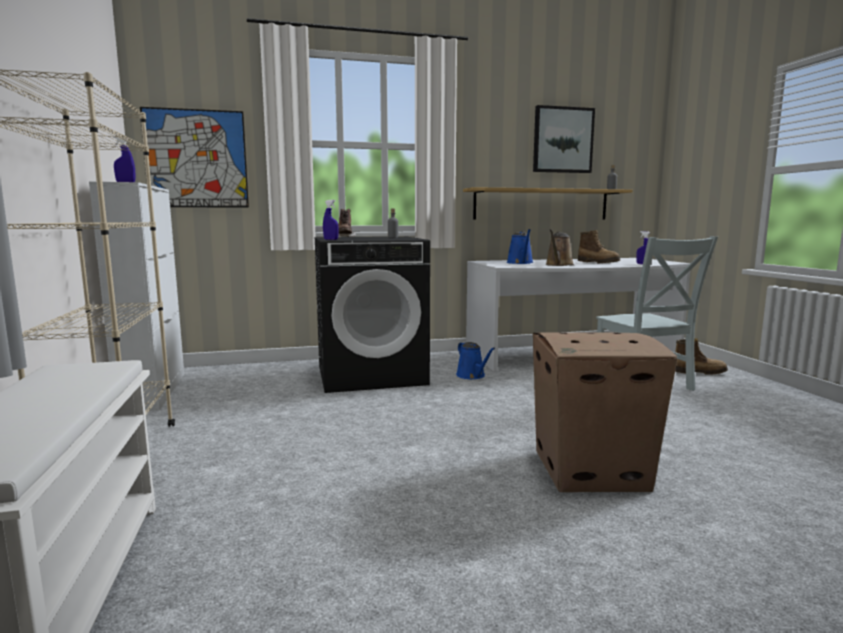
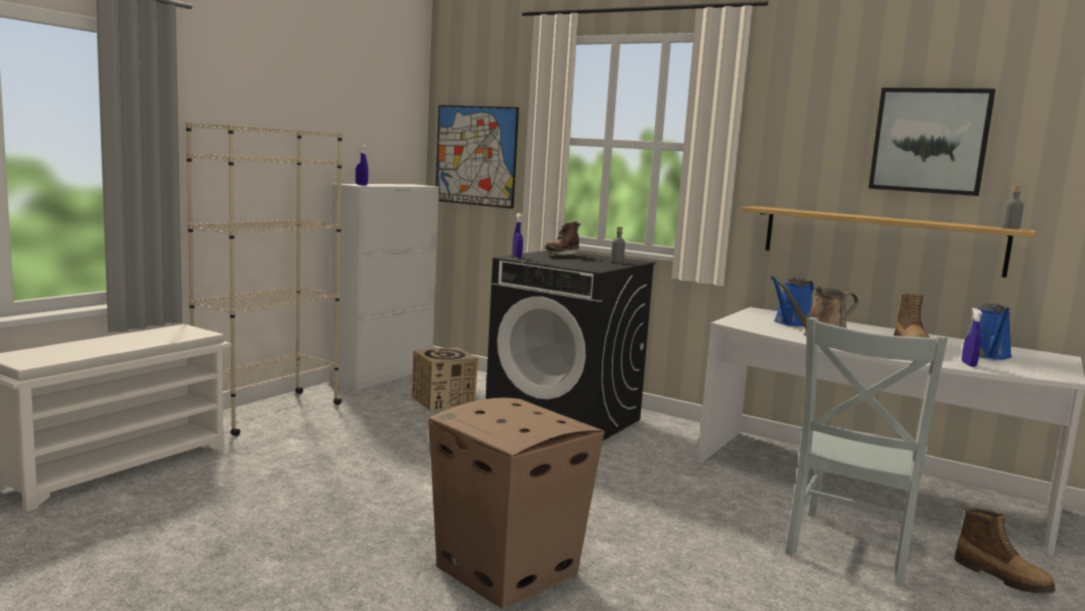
camera: 45 degrees right, 0 degrees up
blue watering can [456,342,495,379] -> blue watering can moved to [962,303,1012,360]
none -> cardboard box [412,347,478,411]

